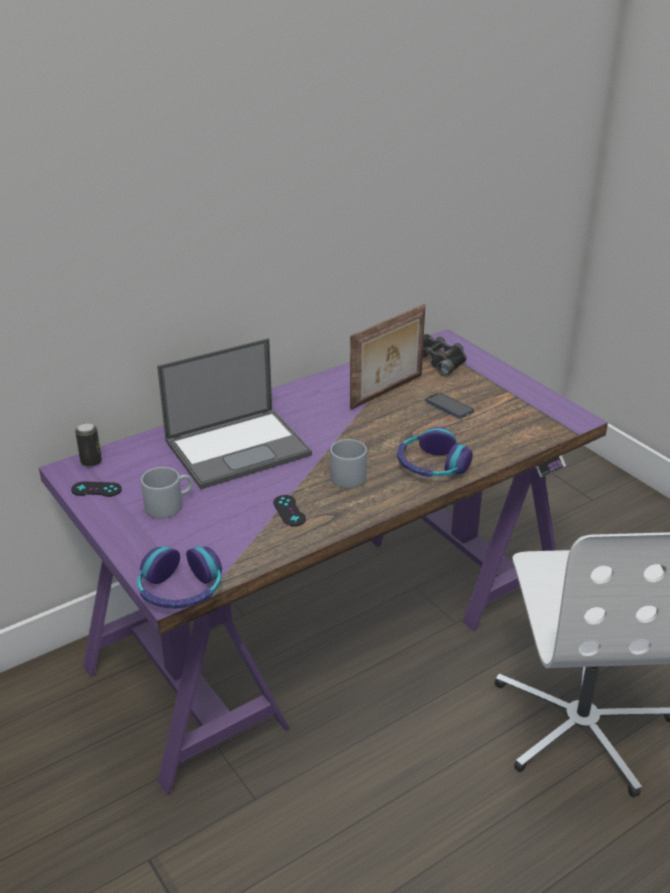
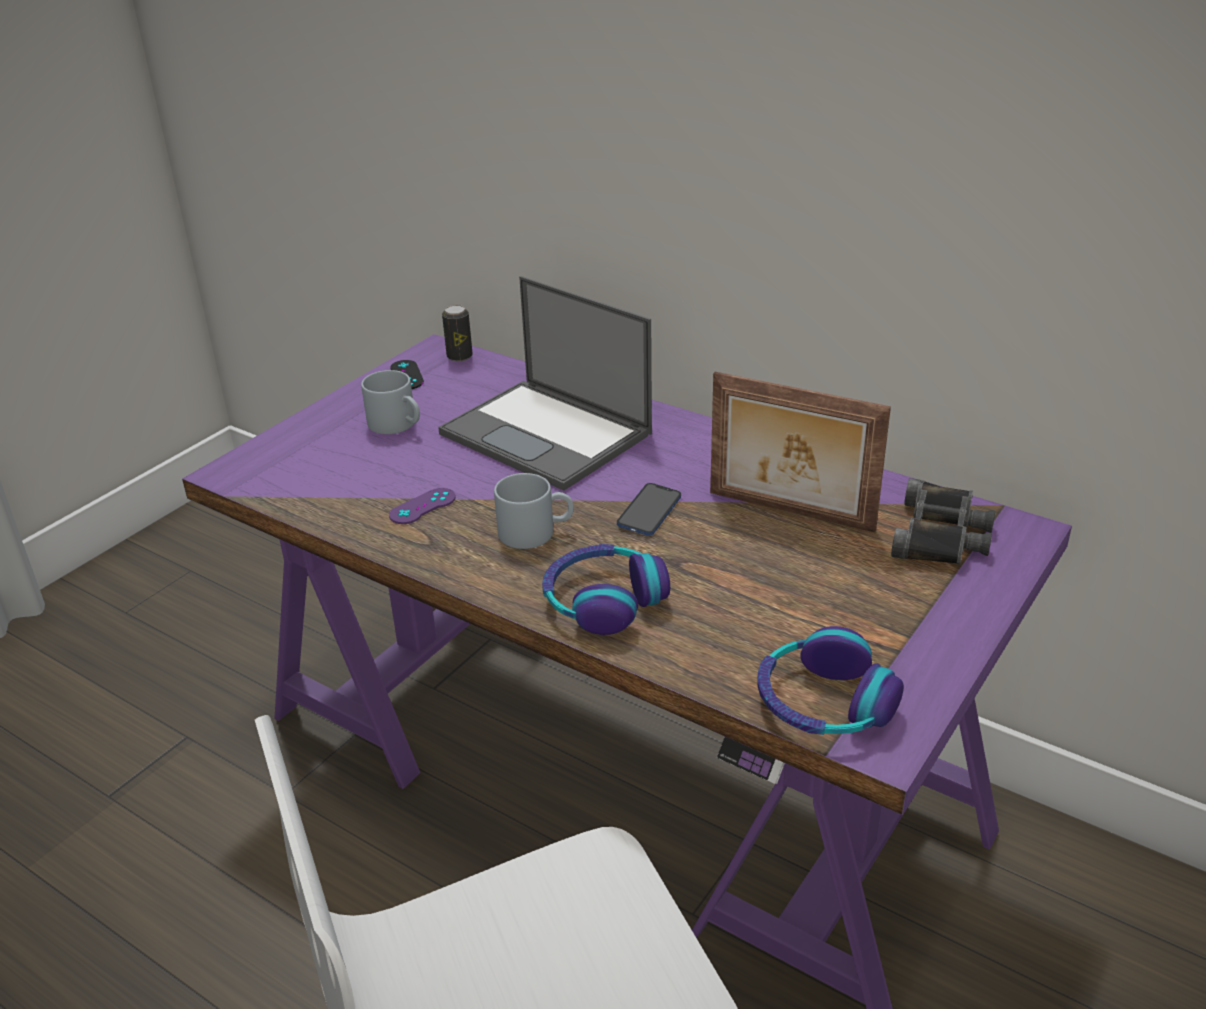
camera: 70 degrees right, 0 degrees up
headphones [137,546,222,609] -> headphones moved to [758,626,904,735]
black game controller [273,495,306,527] -> purple game controller [389,488,456,524]
phone [425,393,474,418] -> phone moved to [617,483,681,536]

